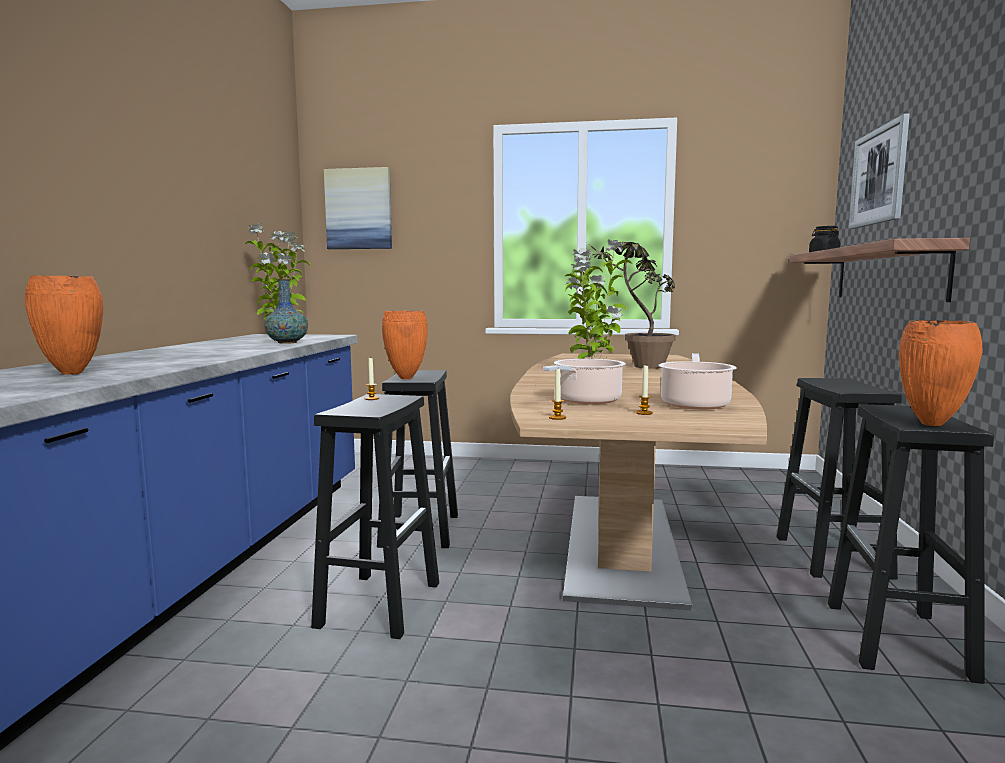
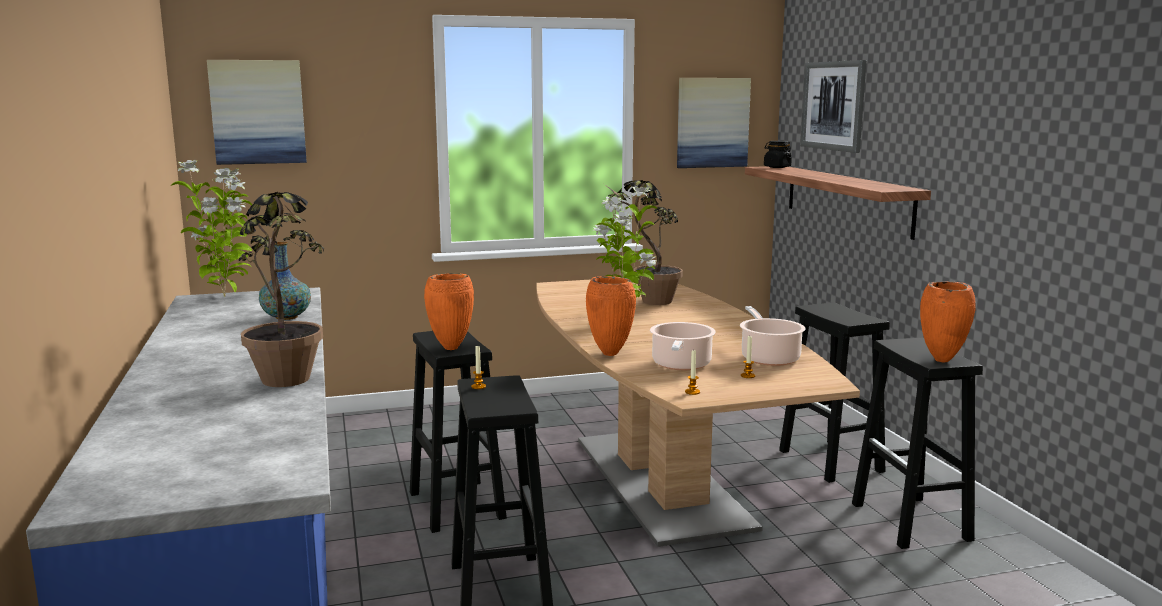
camera: 25 degrees left, 5 degrees up
orange vase [25,275,103,375] -> orange vase moved to [586,276,636,356]
none -> potted plant [239,192,324,387]
none -> picture [677,78,751,168]

